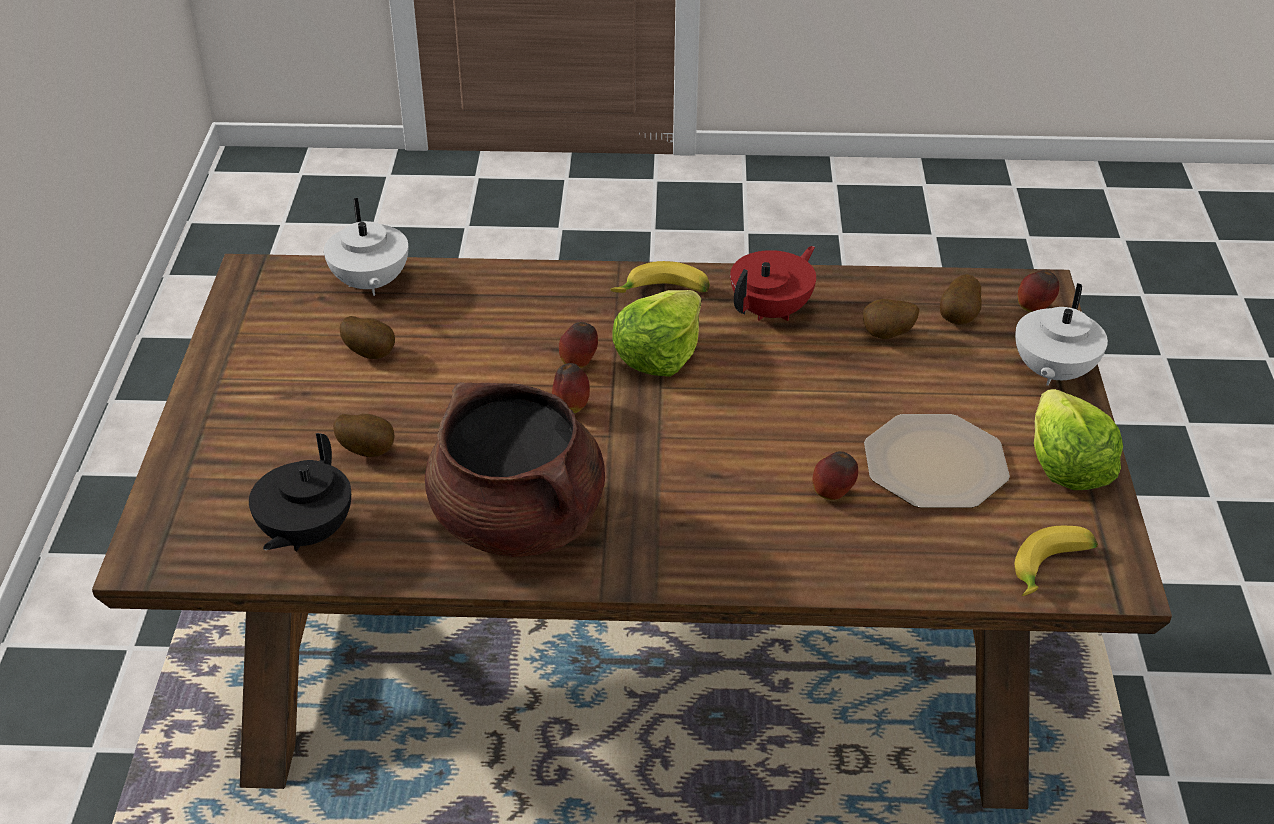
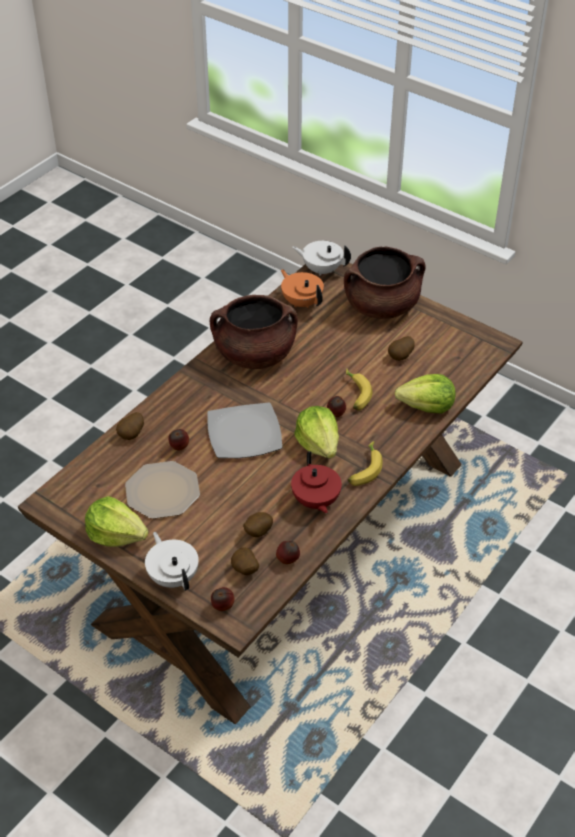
camera: 125 degrees right, 5 degrees up
black teapot [249,433,351,551] -> orange teapot [281,269,324,308]
white teapot [324,198,408,296] -> white teapot moved to [292,241,351,276]
potato [333,414,395,457] -> potato moved to [116,412,144,440]
apple [552,363,590,413] -> apple moved to [276,541,300,564]
banana [1015,526,1098,596] -> banana moved to [346,369,372,410]
none -> plate [207,403,282,458]
none -> brown cooking pot [344,247,426,319]
none -> lettuce [395,374,456,414]

